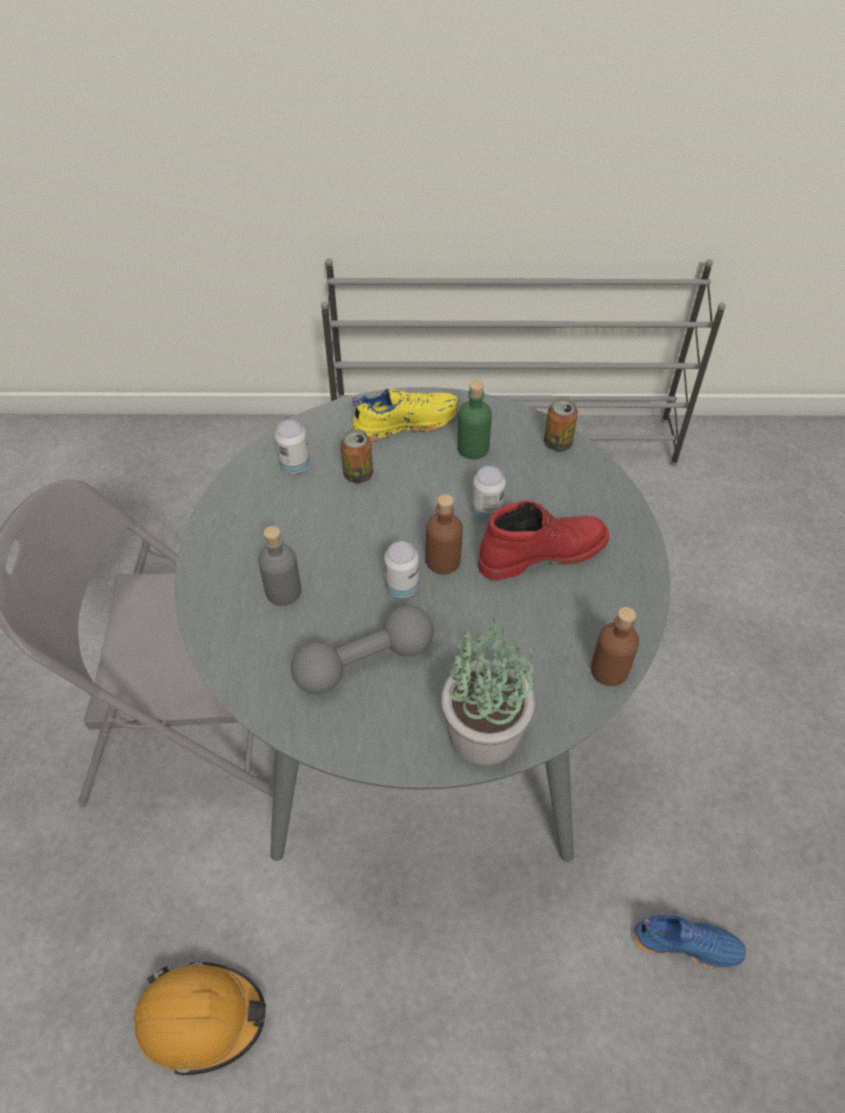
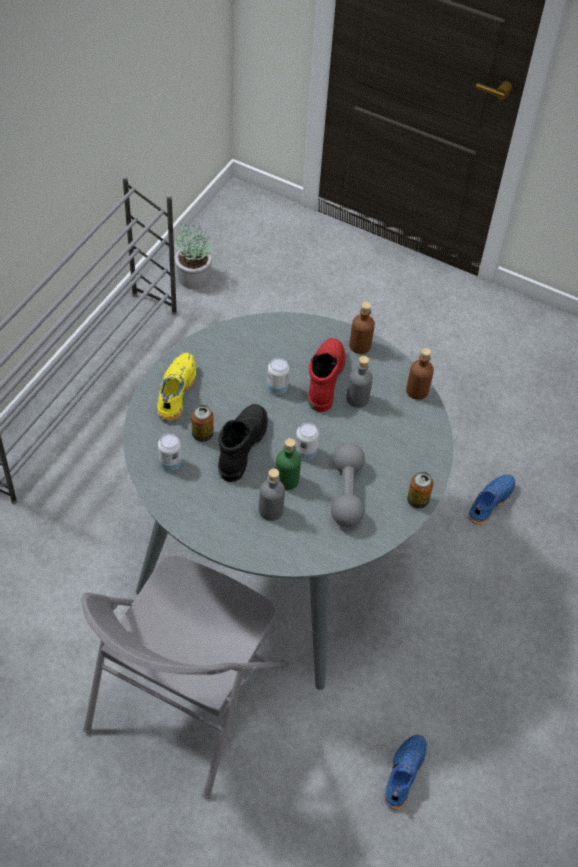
camera: 65 degrees left, 0 degrees up
orange hard hat [134,962,266,1075] -> blue shoe [383,734,427,809]
brown bottle [426,494,463,575] -> brown bottle moved to [349,302,375,354]
potted plant [442,618,535,765] -> potted plant moved to [174,224,212,289]
green bottle [457,380,492,459] -> green bottle moved to [276,438,301,490]
can [544,398,578,451] -> can moved to [407,471,434,509]
none -> black boot [218,404,268,482]
none -> grey bottle [346,356,373,408]

